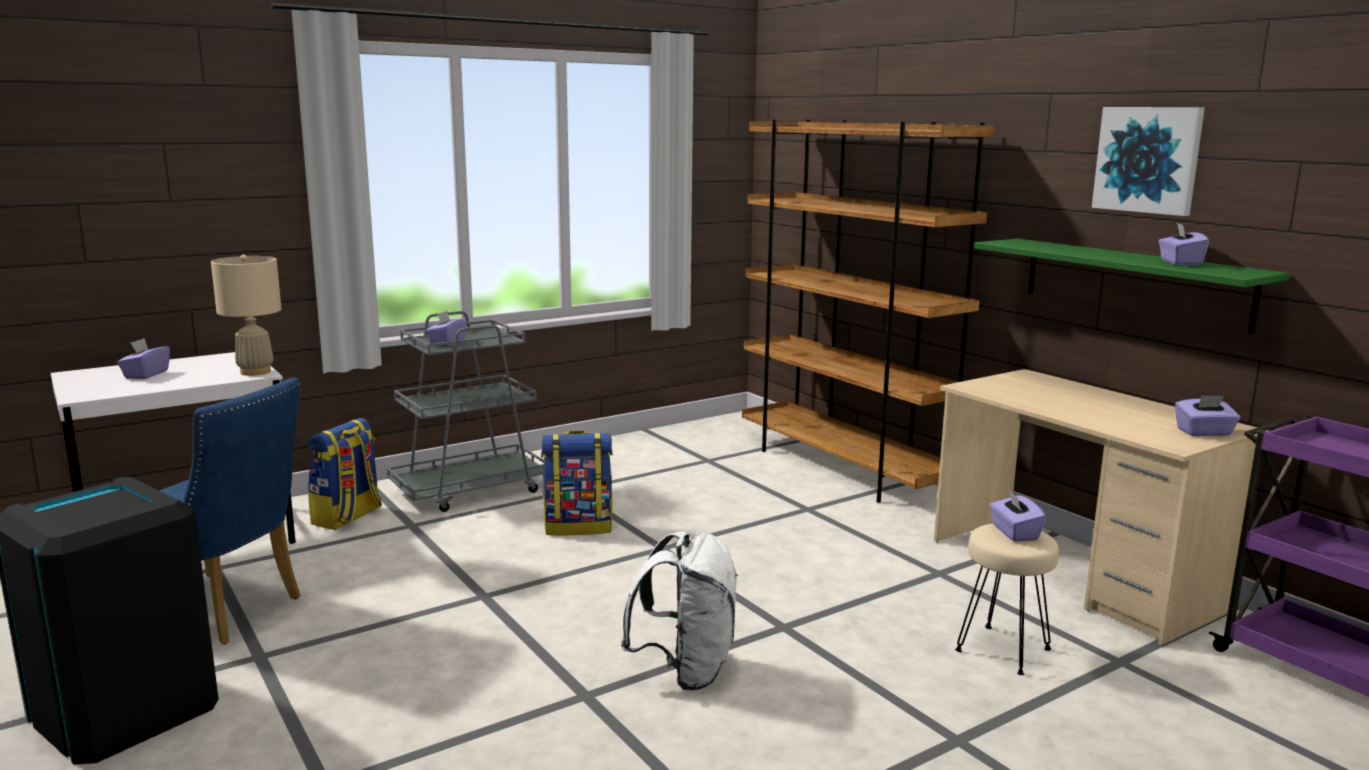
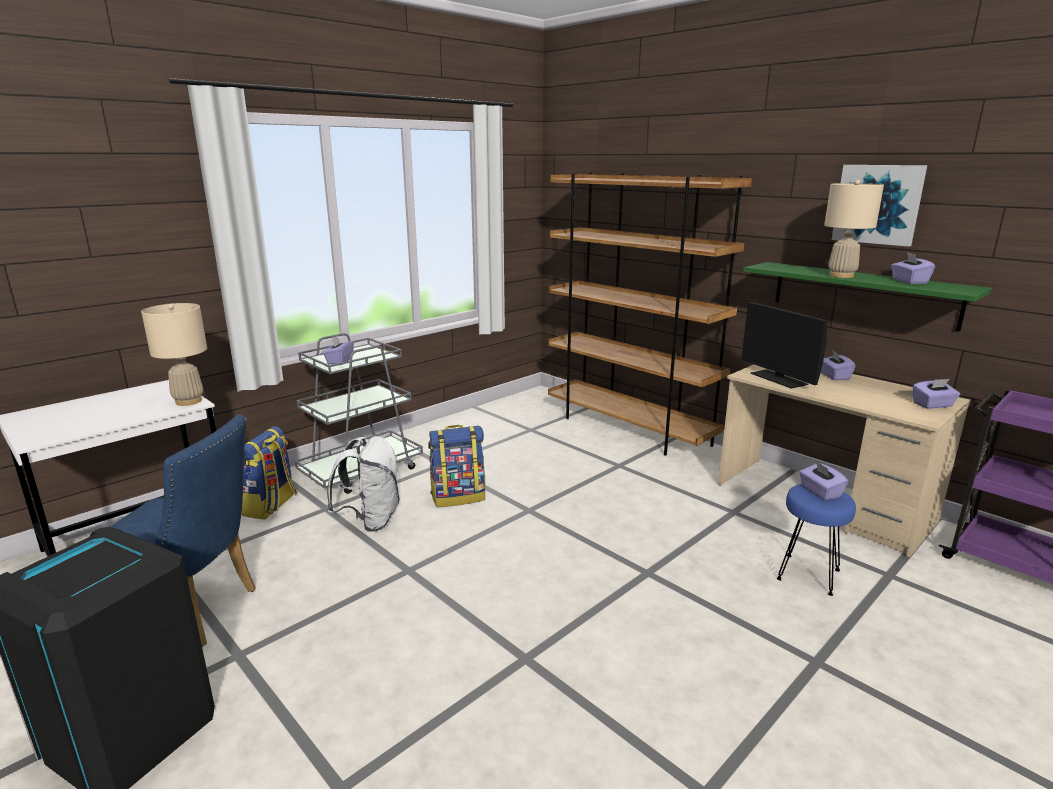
camera: 10 degrees left, 5 degrees up
purple tissue box [117,338,170,379] -> purple tissue box moved to [821,350,856,380]
white backpack [621,532,738,691] -> white backpack moved to [327,436,399,532]
beige stool [955,524,1059,675] -> blue stool [777,484,856,596]
none -> monitor [741,302,827,389]
none -> beige table lamp [824,180,884,278]

